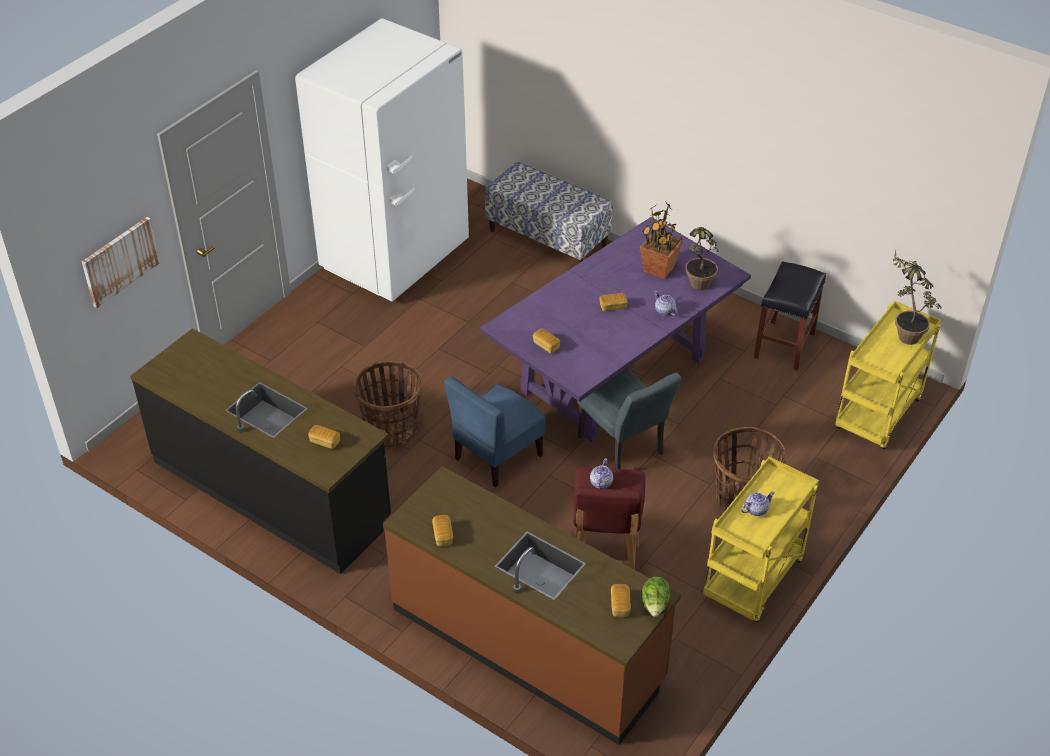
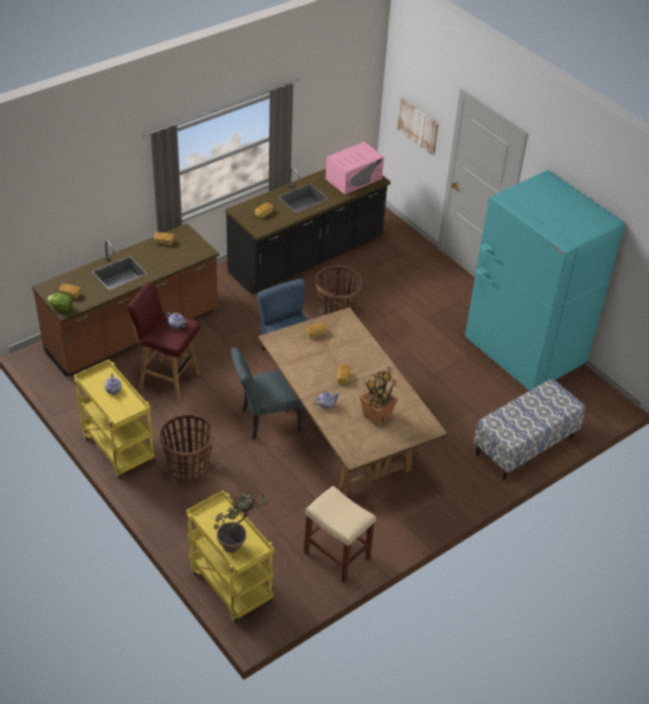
camera: 105 degrees right, 0 degrees up
white fridge [295,18,469,302] -> turquoise fridge [465,170,625,391]
purple dining table [479,217,751,442] -> brown dining table [258,307,448,496]
potted plant [685,227,718,290] -> none
black stool [754,262,826,371] -> beige stool [304,486,376,583]
none -> pink microwave [326,142,384,195]

